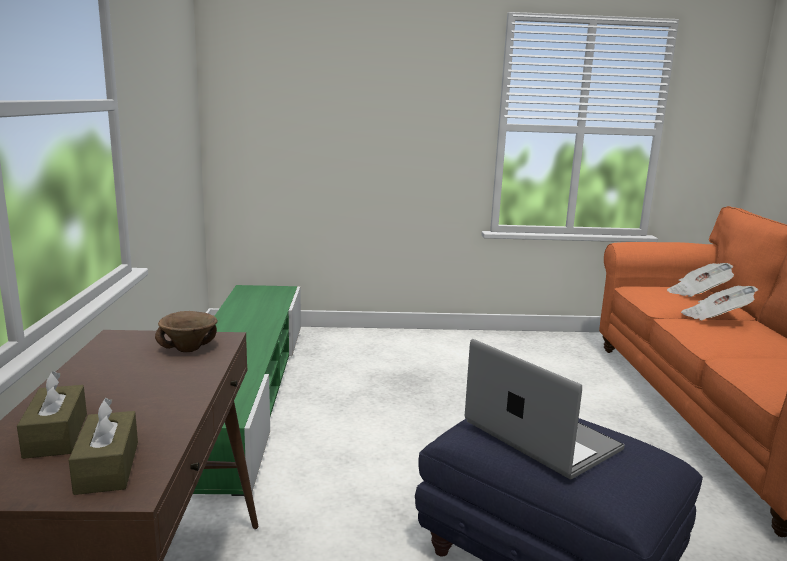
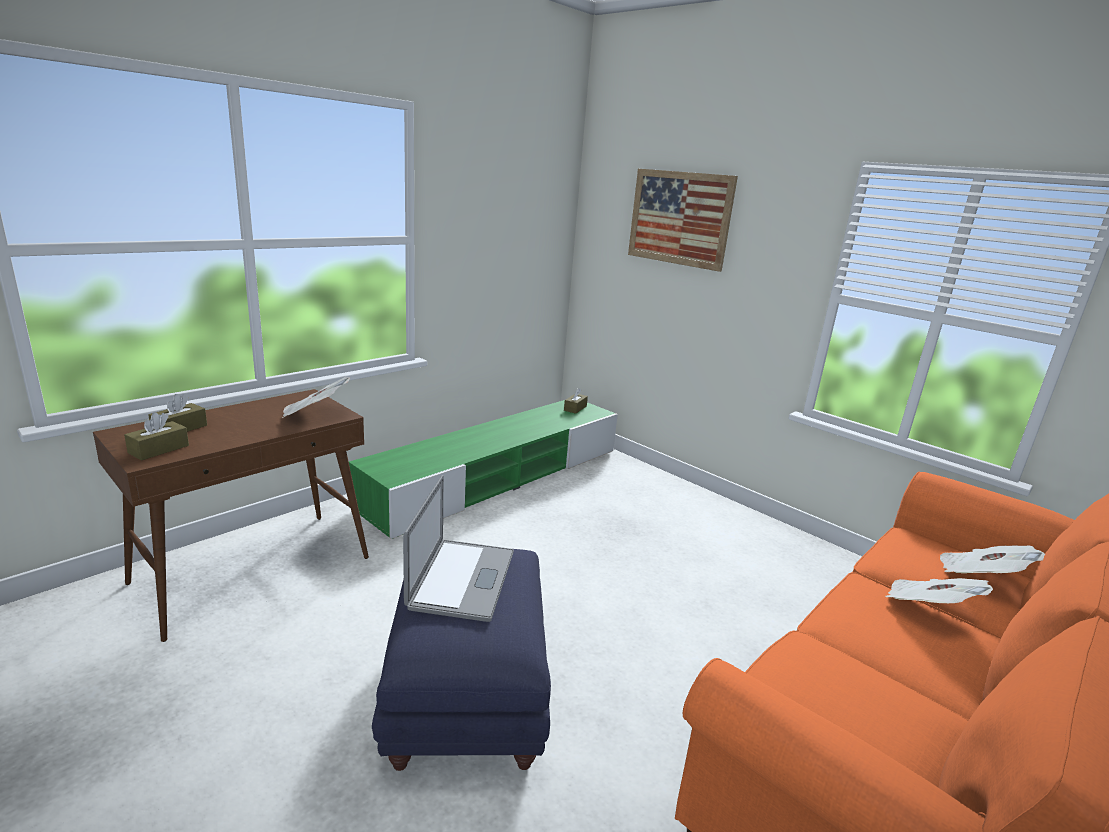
camera: 45 degrees right, 5 degrees up
brown bowl [155,311,218,352] -> newspaper [282,377,350,418]
none -> brown tissue box [564,388,588,414]
none -> picture [628,169,738,272]

